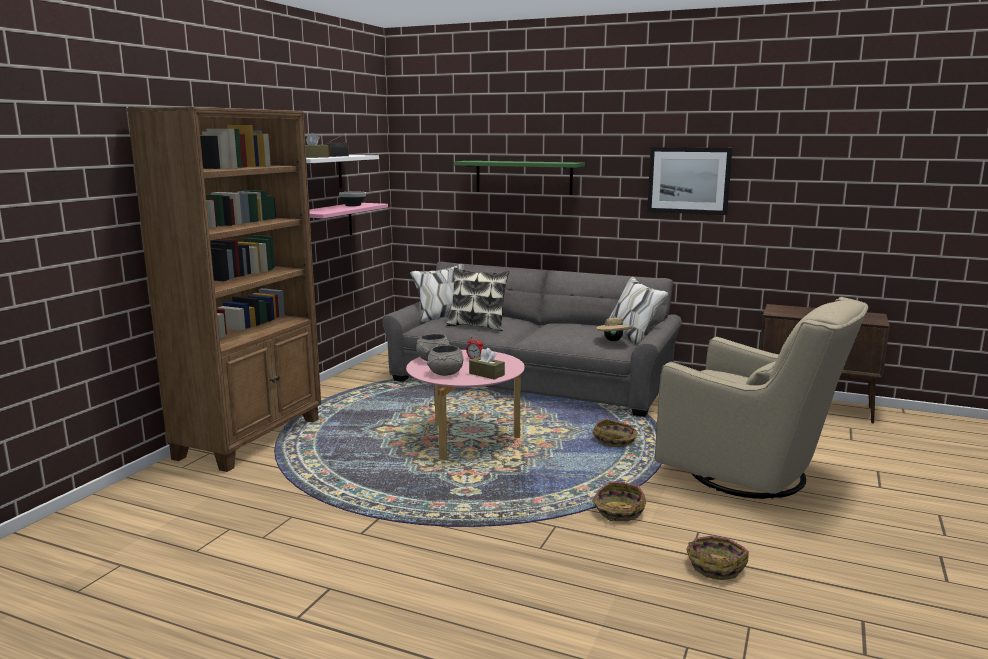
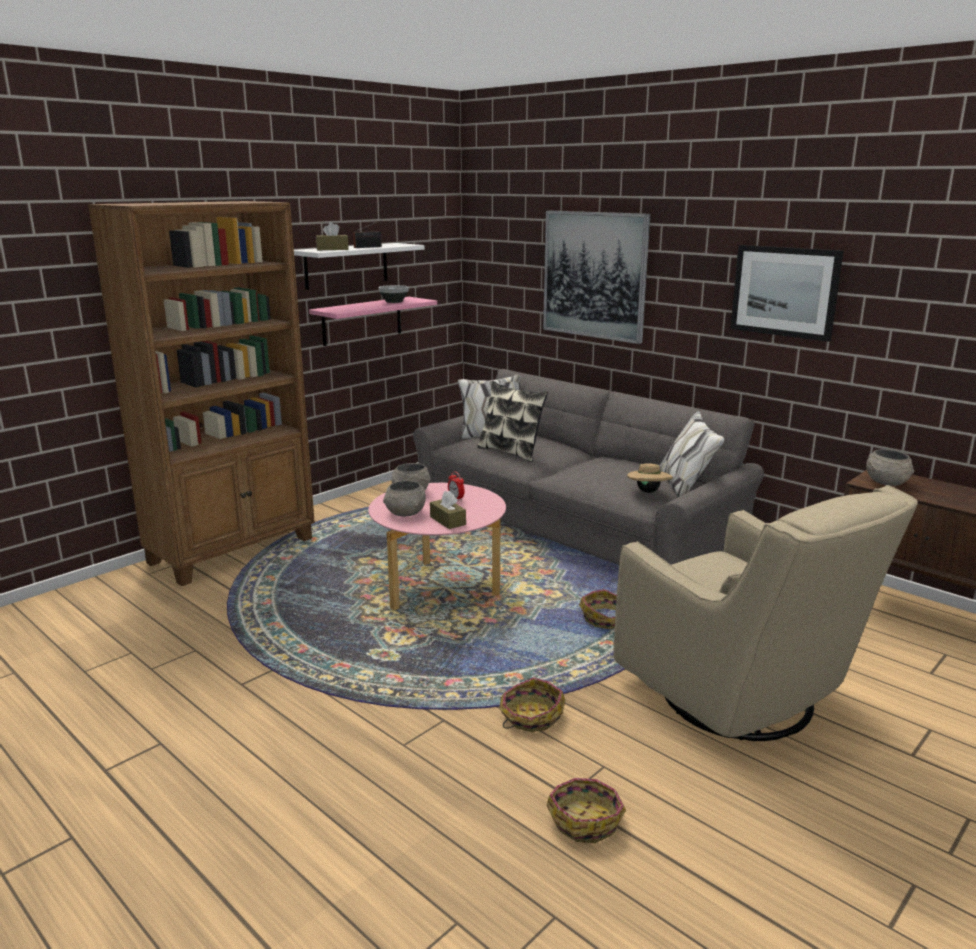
camera: 20 degrees right, 5 degrees up
green shelf [454,161,585,195] -> picture [543,211,650,344]
none -> grey bowl [866,449,914,486]

